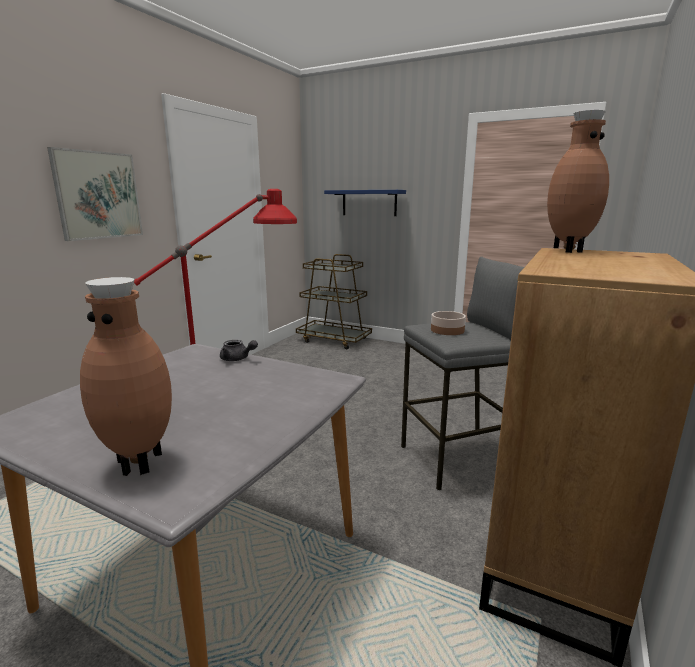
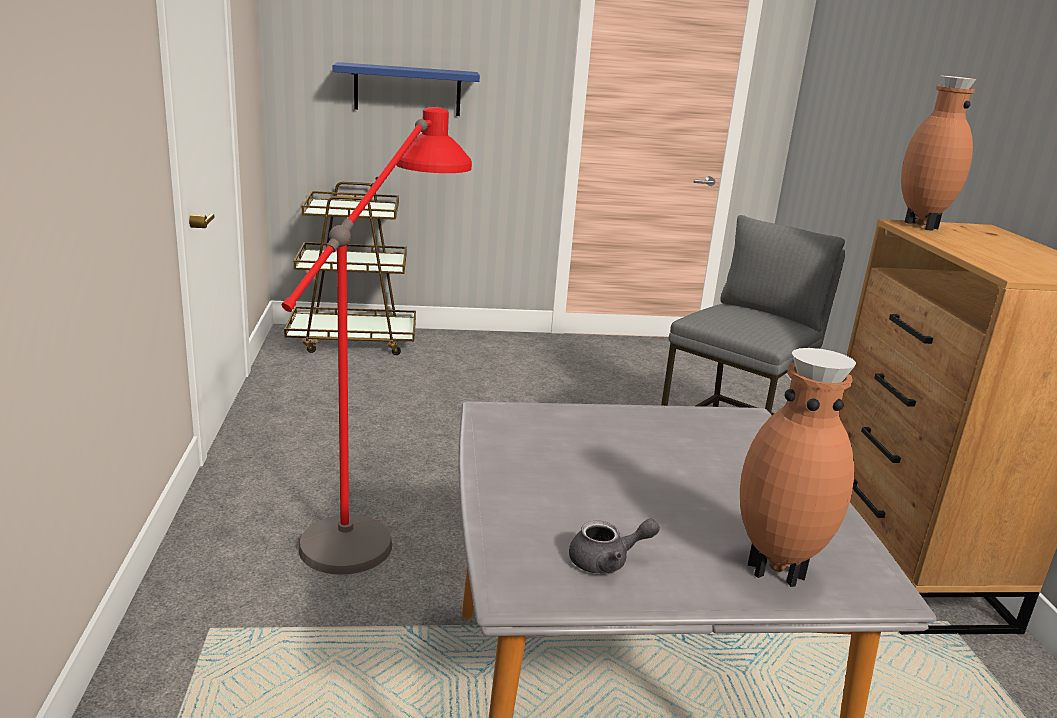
camera: 35 degrees left, 5 degrees up
picture [47,147,143,241] -> none
grey teapot [220,340,258,361] -> grey teapot moved to [569,518,659,574]
bowl [431,311,466,335] -> none

